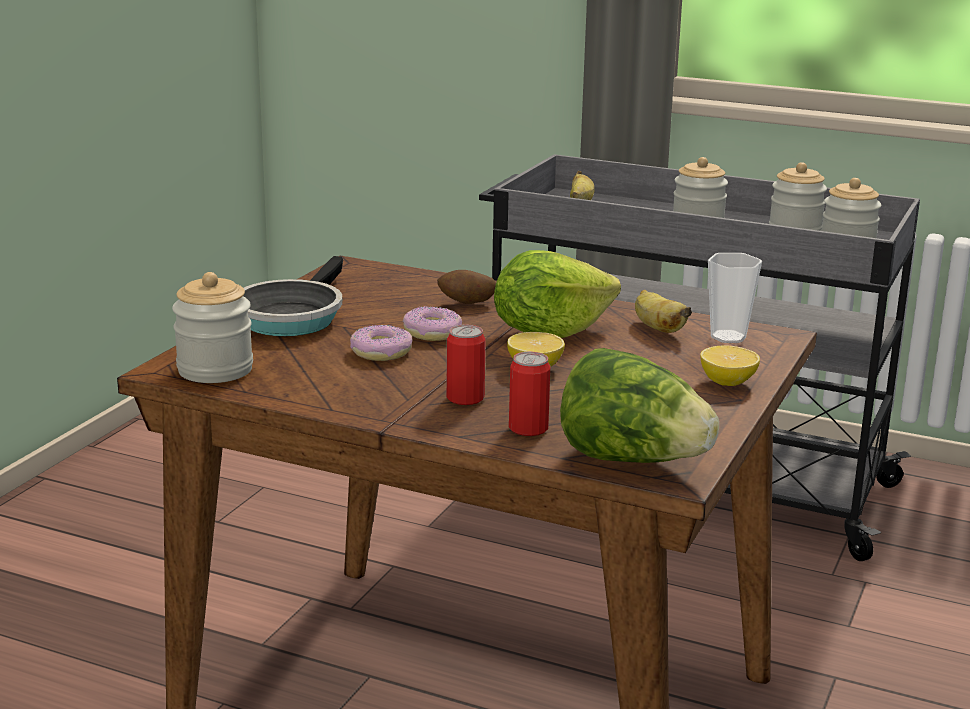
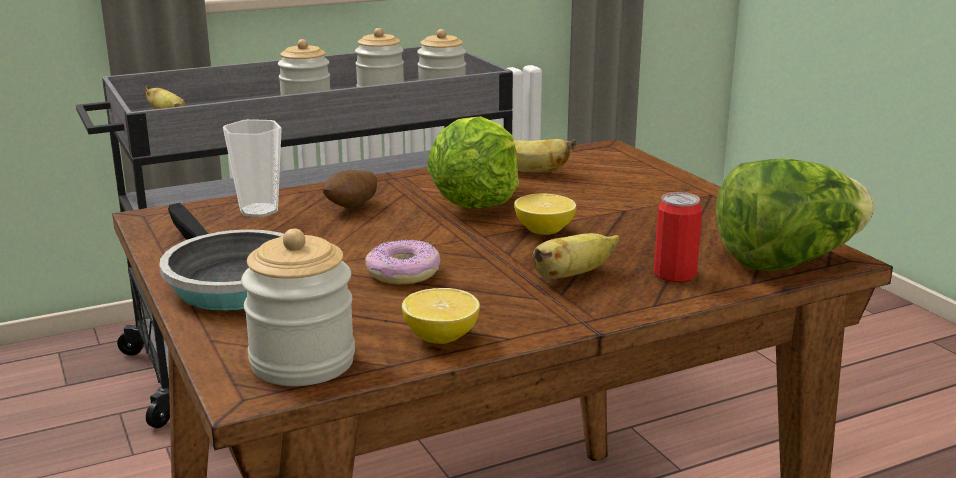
camera: 50 degrees left, 0 degrees up
donut [403,306,462,341] -> none
can [446,325,485,405] -> banana [532,233,620,279]
lemon [700,345,760,386] -> lemon moved to [402,288,480,344]
cup [708,253,762,343] -> cup moved to [223,119,282,217]

